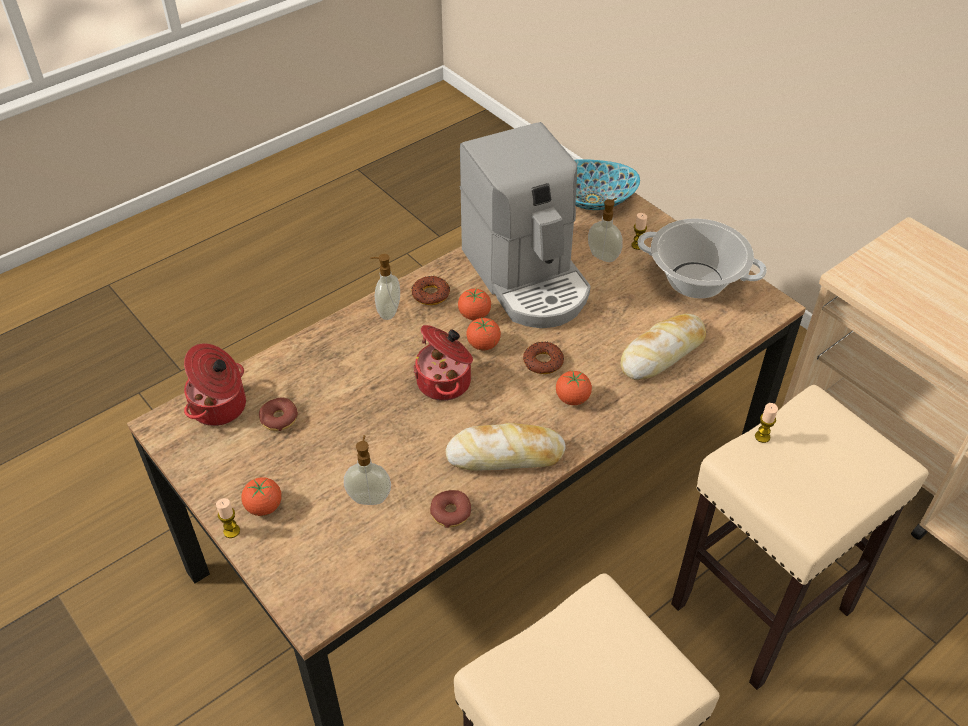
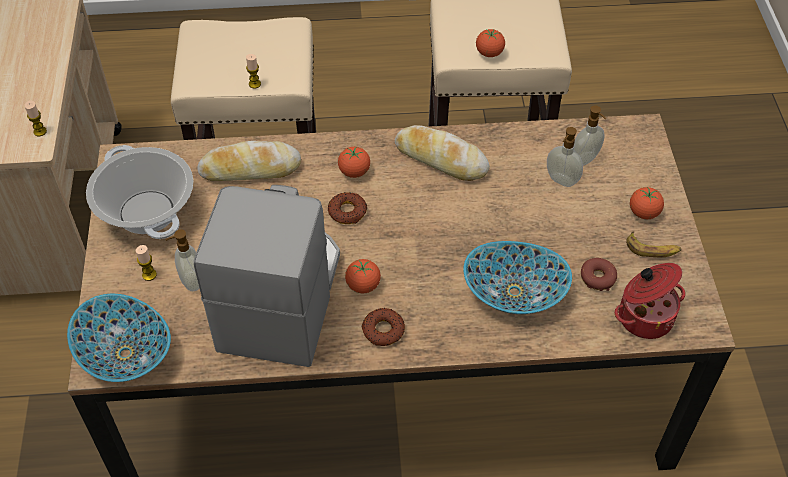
camera: 145 degrees left, 5 degrees up
candle [216,498,240,538] -> candle moved to [24,101,47,136]
soap dispenser [370,254,400,320] -> soap dispenser moved to [574,105,606,166]
cooking pot [413,325,473,401] -> none
donut [430,490,471,528] -> none
tomato [466,318,501,350] -> tomato moved to [476,29,505,57]
none -> bowl [463,241,572,314]
none -> banana [626,231,682,257]

